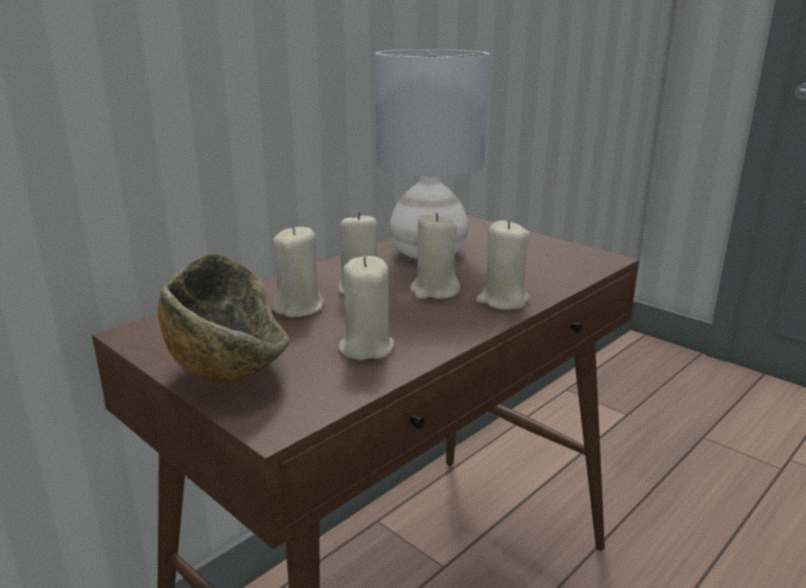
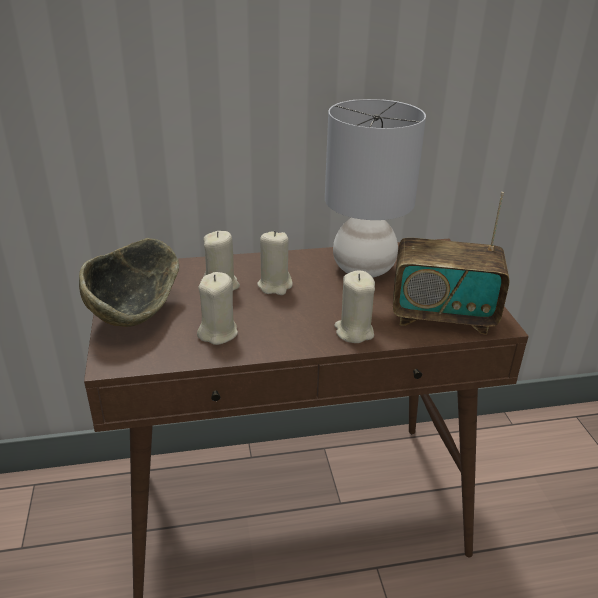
camera: 35 degrees right, 10 degrees up
beige candle [410,213,460,299] -> none
none -> radio [393,192,509,335]

